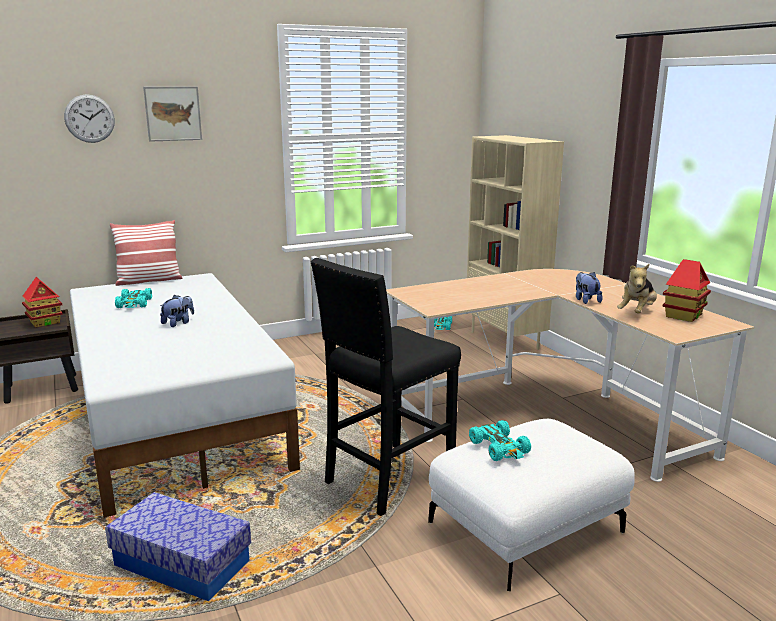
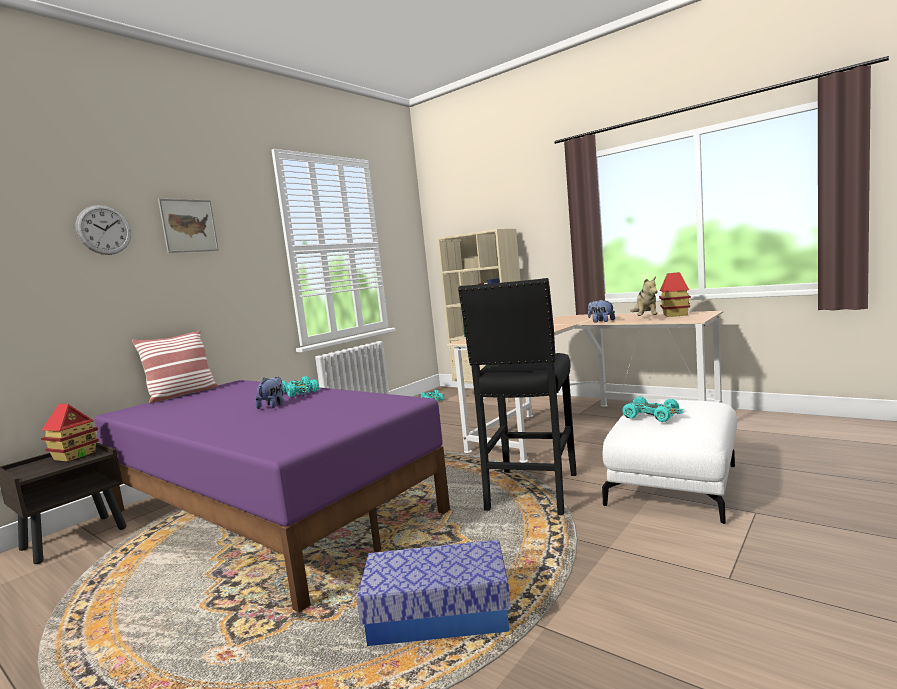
camera: 25 degrees left, 10 degrees down
white bed [70,273,300,518] -> purple bed [94,380,450,613]
turquoise toy car [115,288,152,308] -> turquoise toy car moved to [282,376,319,397]

